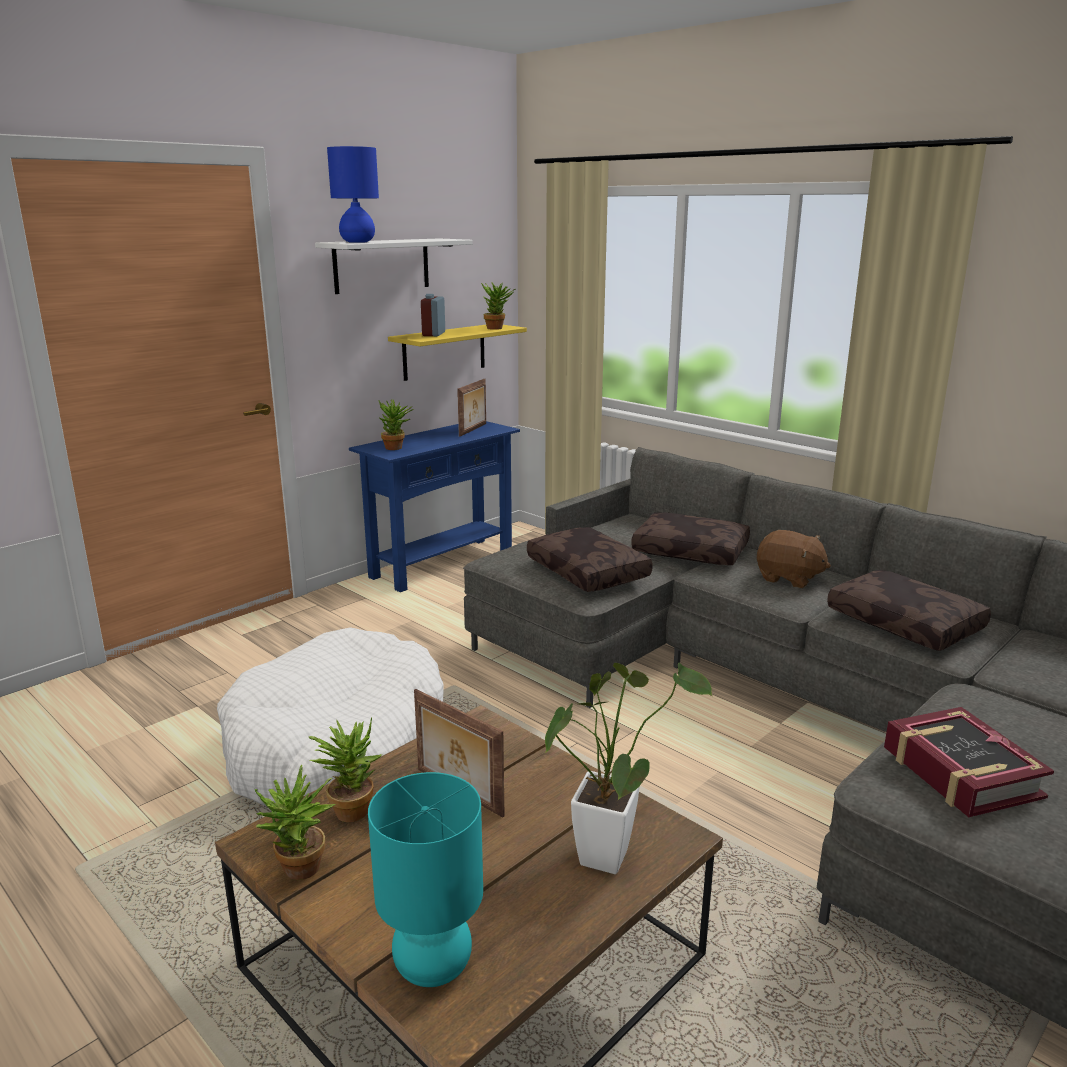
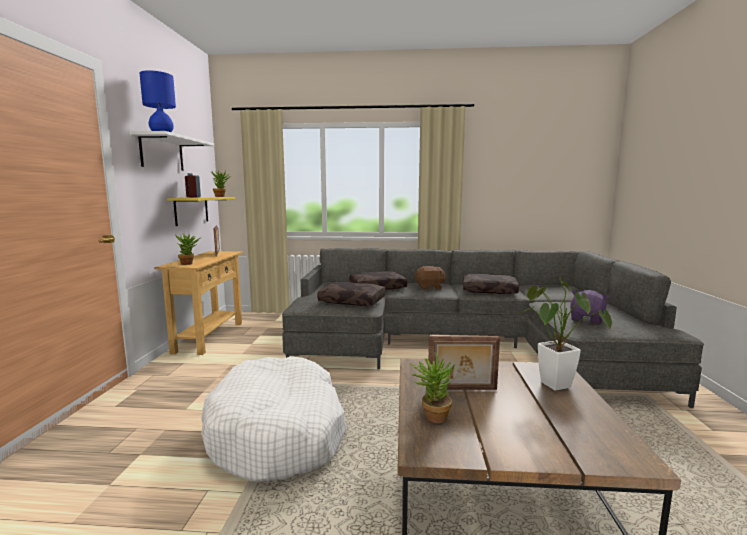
camera: 40 degrees left, 10 degrees down
potted plant [255,765,336,880] -> none
blue console table [349,421,520,592] -> beige console table [154,251,242,355]
turquoise table lamp [368,772,483,987] -> none
book [884,707,1054,817] -> purple plush toy [570,290,610,324]

